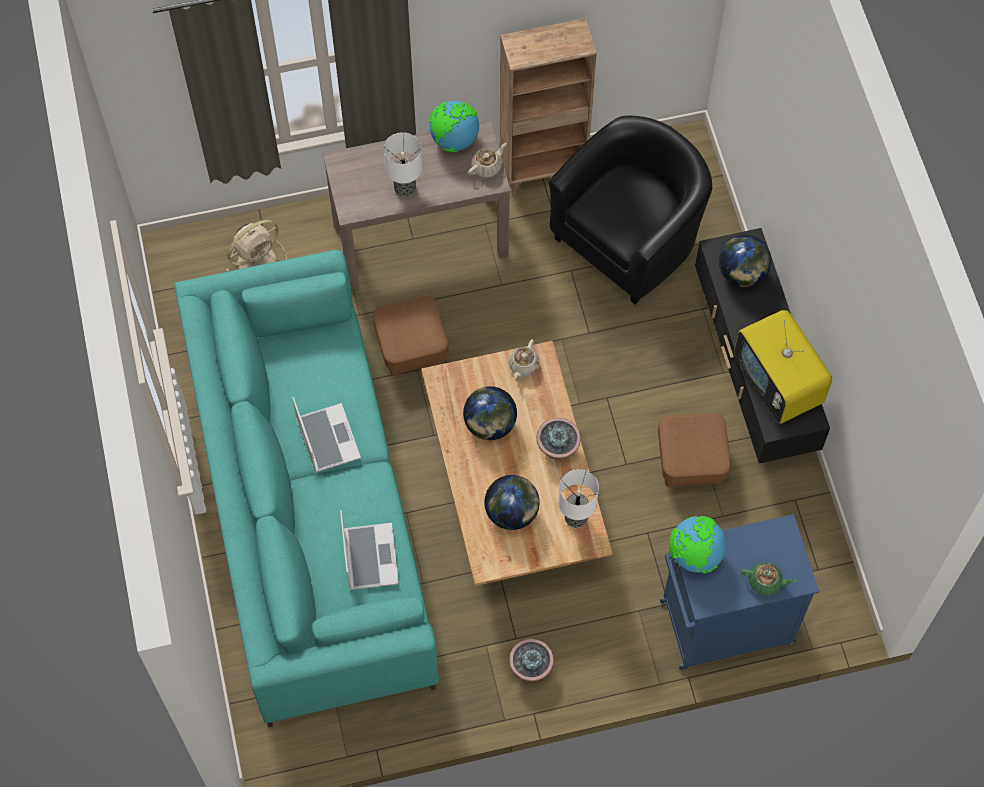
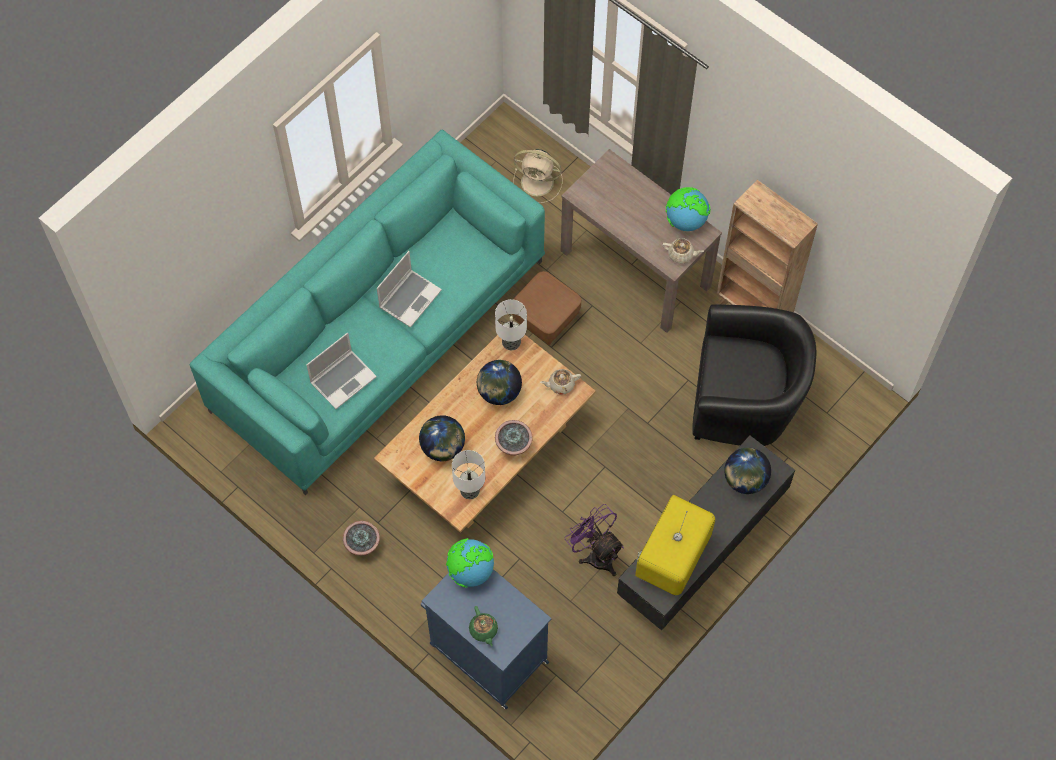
camera: 55 degrees right, 0 degrees up
table lamp [383,132,422,197] -> table lamp moved to [495,299,527,350]
brown ottoman [658,413,731,487] -> purple fan [565,504,624,576]

